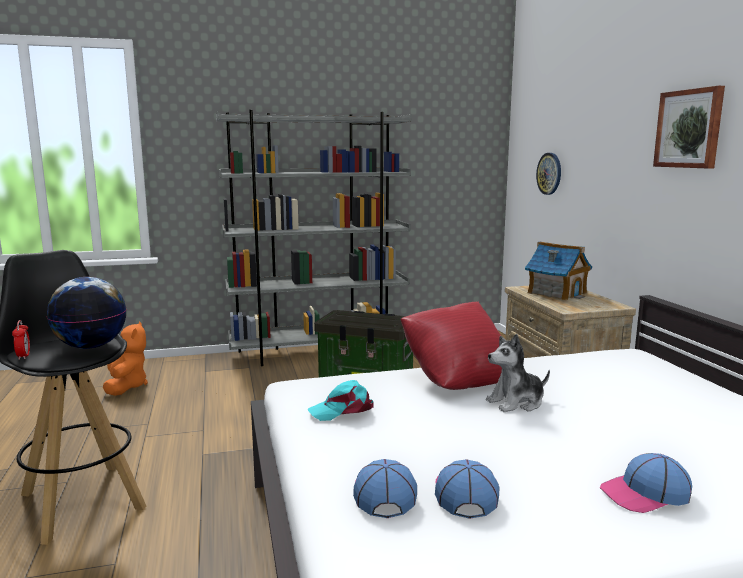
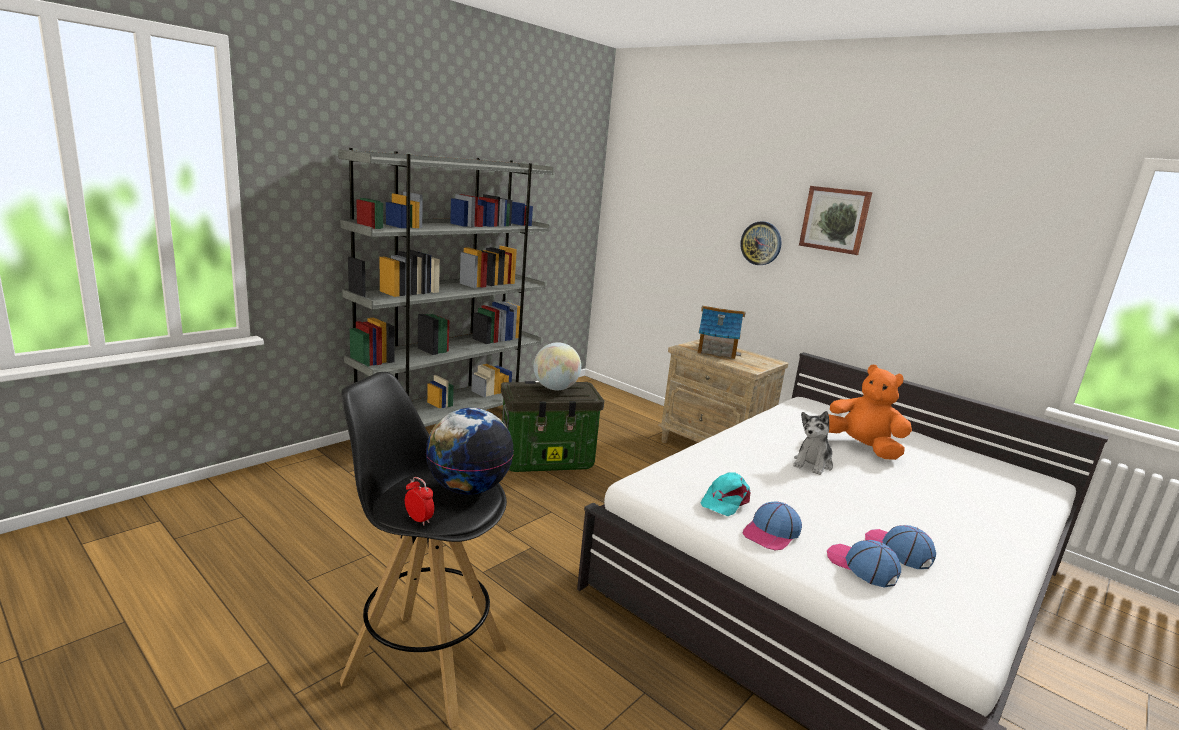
camera: 35 degrees left, 5 degrees up
orange plush toy [103,322,148,396] -> orange plush toy moved to [828,365,912,460]
red pillow [401,301,502,390] -> none
wall clock [536,153,561,195] -> wall clock moved to [740,221,782,265]
cap [600,453,692,513] -> cap moved to [743,501,802,550]
none -> globe [534,342,581,390]

